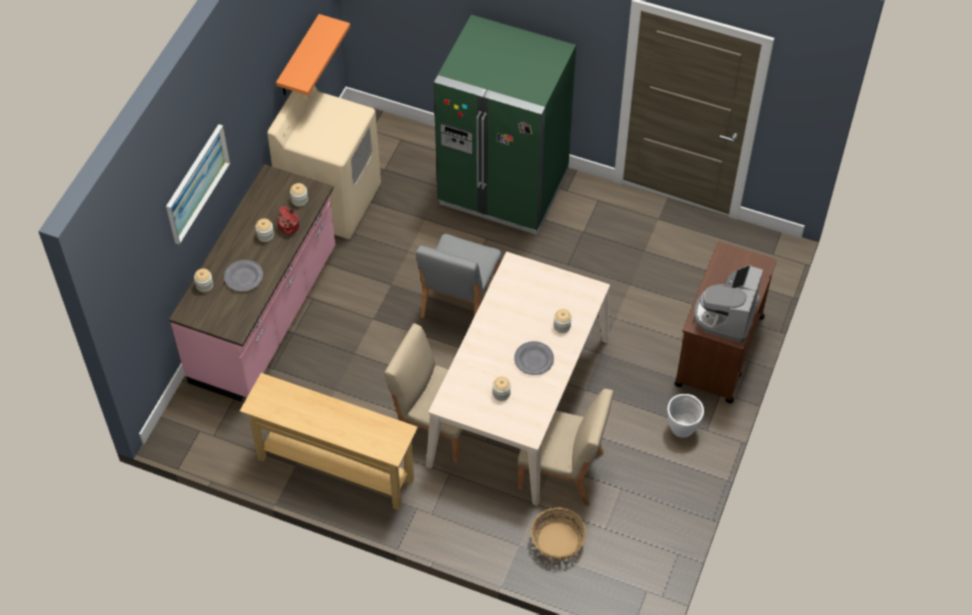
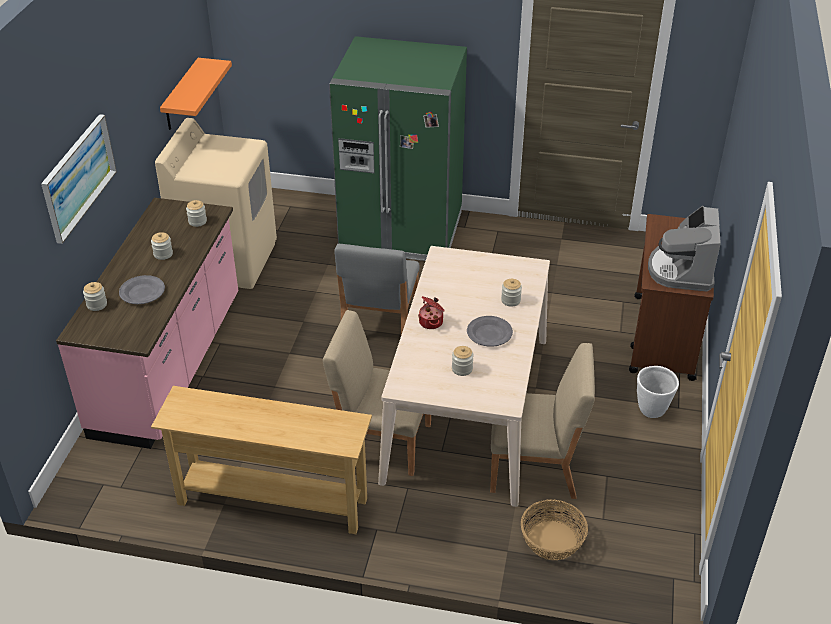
camera: 10 degrees left, 15 degrees down
cooking pot [277,206,299,234] -> cooking pot moved to [418,296,445,329]

